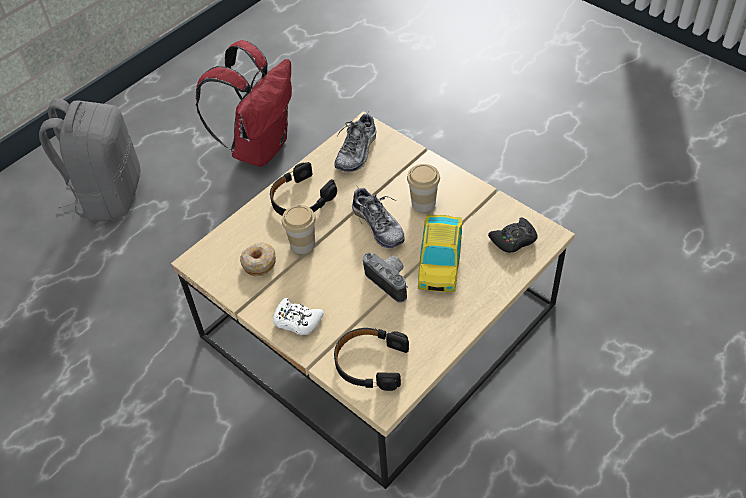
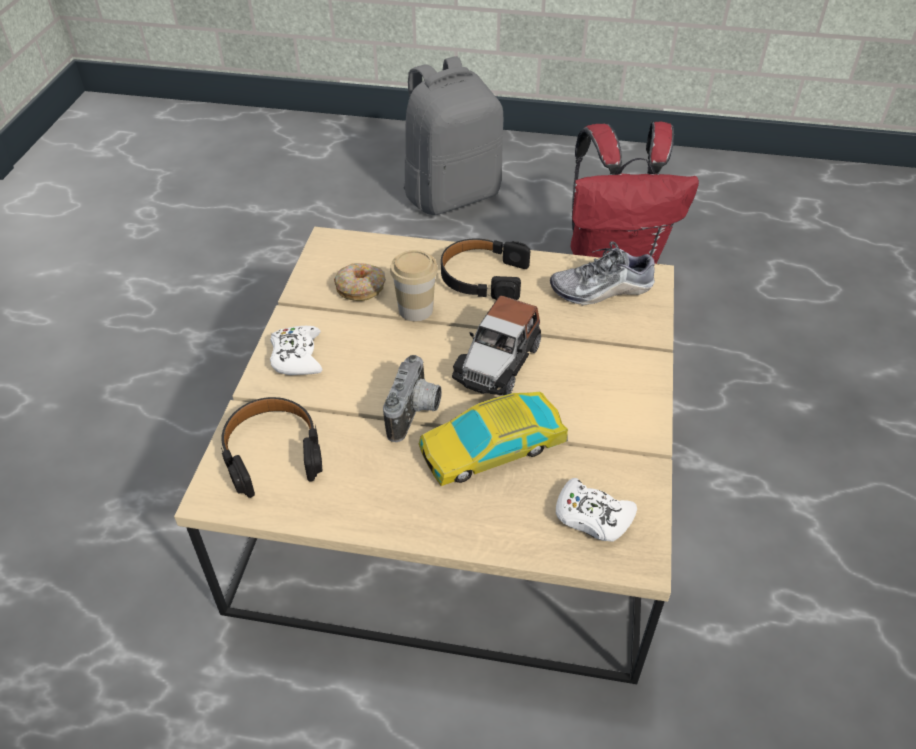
camera: 55 degrees right, 5 degrees down
shoe [352,185,405,248] -> toy car [452,296,541,395]
cup [407,164,440,212] -> none
black game controller [488,218,538,253] -> white game controller [556,478,637,541]

